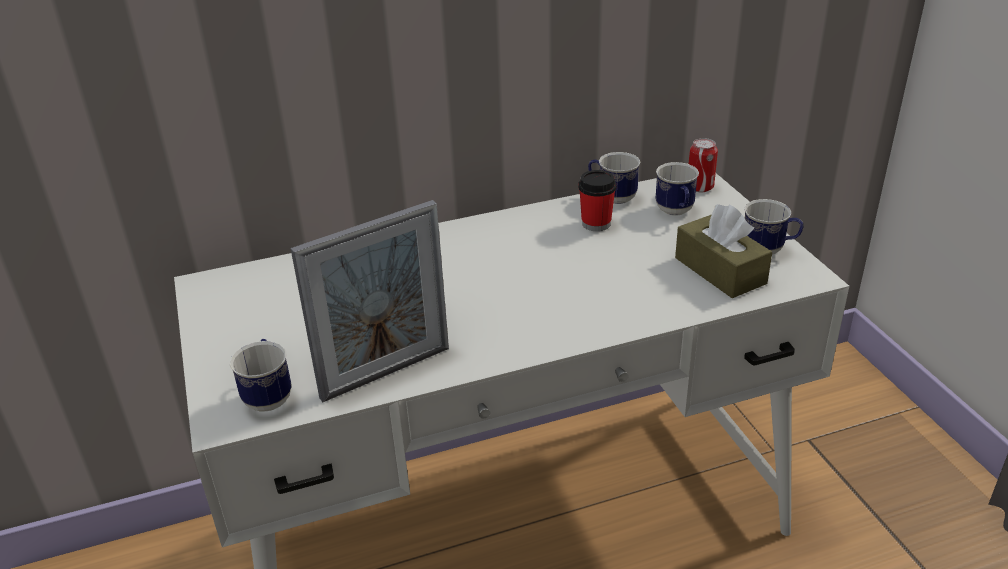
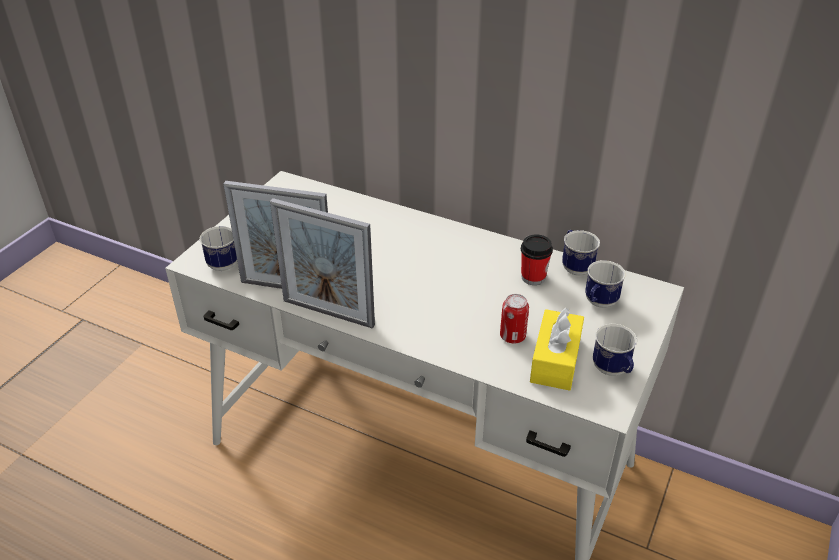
camera: 45 degrees right, 5 degrees up
brown tissue box [675,204,772,298] -> yellow tissue box [530,308,584,391]
can [689,138,718,192] -> can moved to [500,294,529,344]
none -> picture frame [270,198,375,329]

